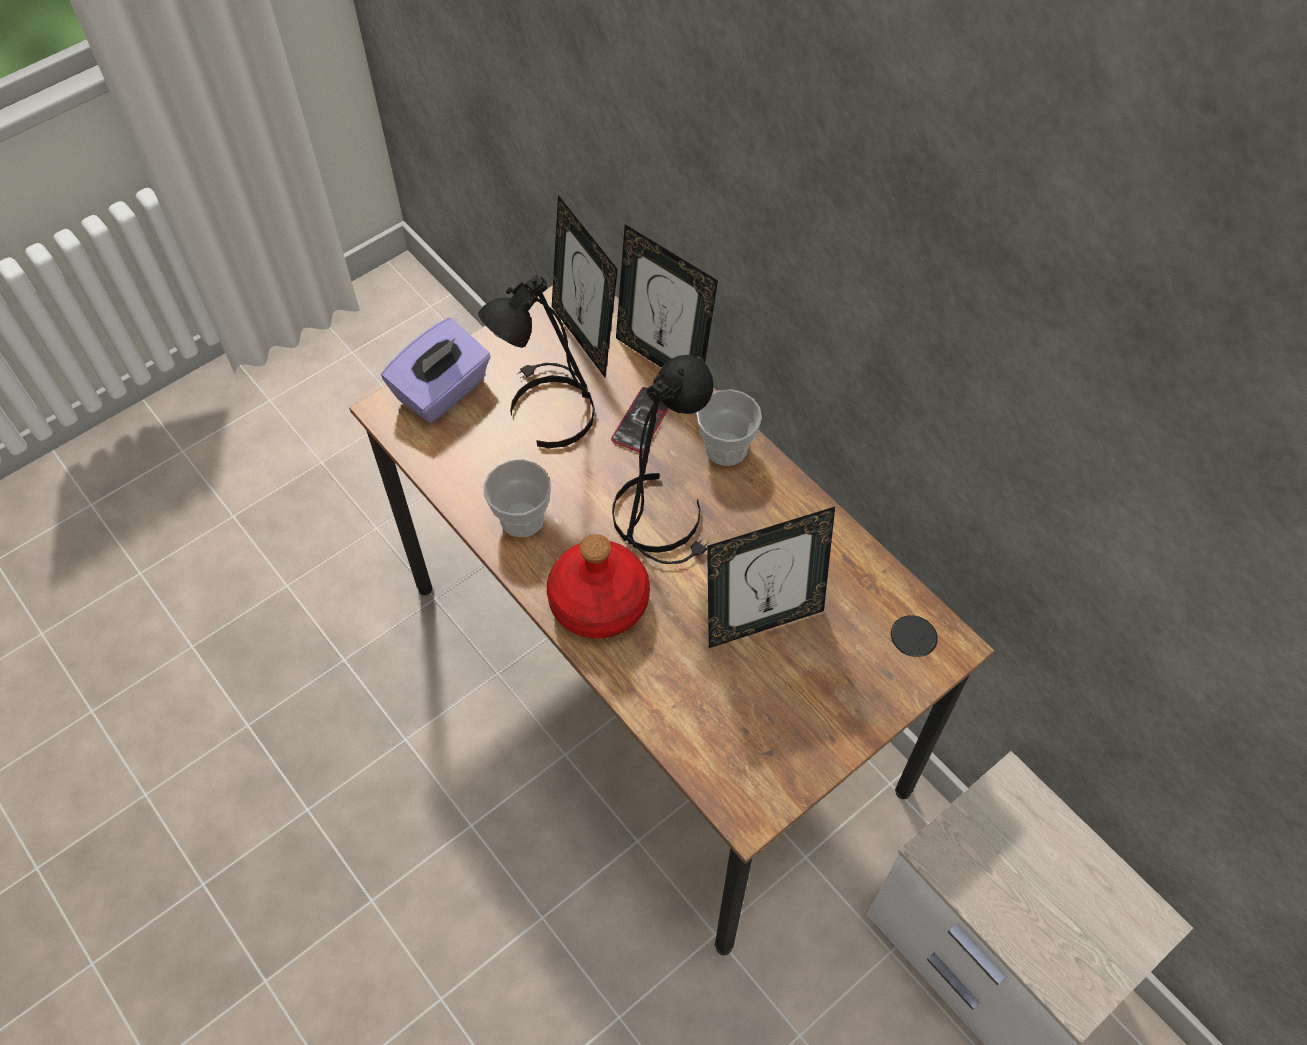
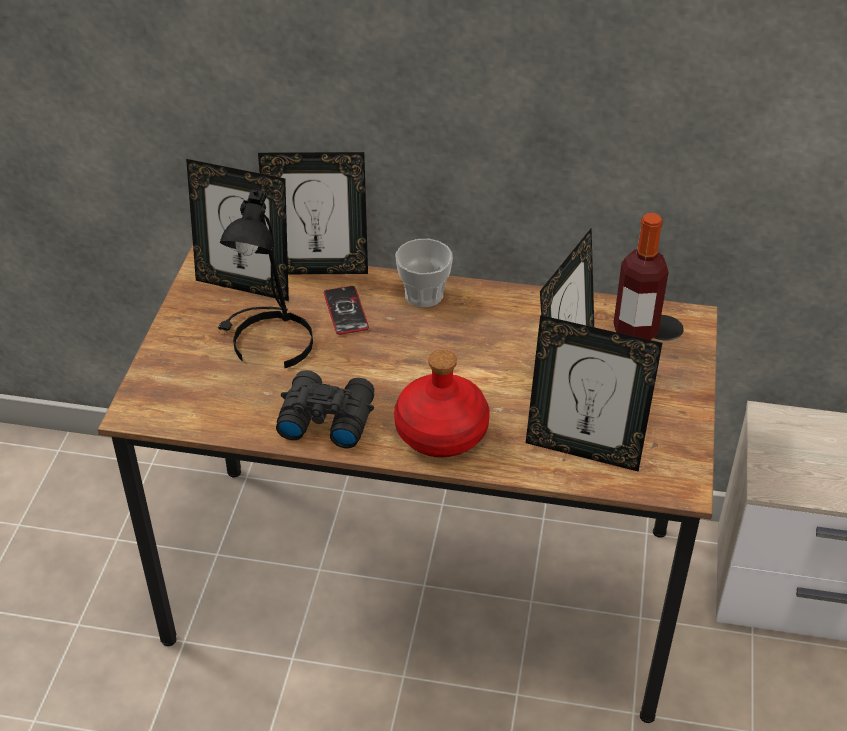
camera: 40 degrees left, 15 degrees down
purple tissue box [381,318,491,423] -> none
cup [484,459,551,537] -> black binoculars [276,370,374,448]
black table lamp [612,354,714,564] -> none
none -> picture frame [526,315,662,472]
none -> bottle [613,213,669,340]

